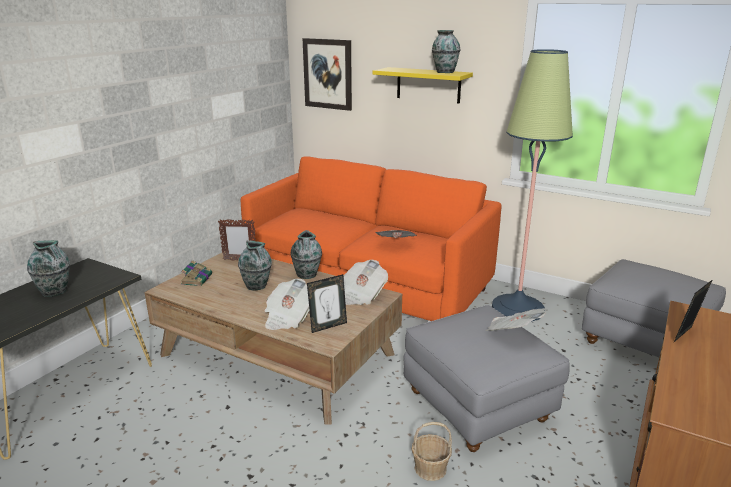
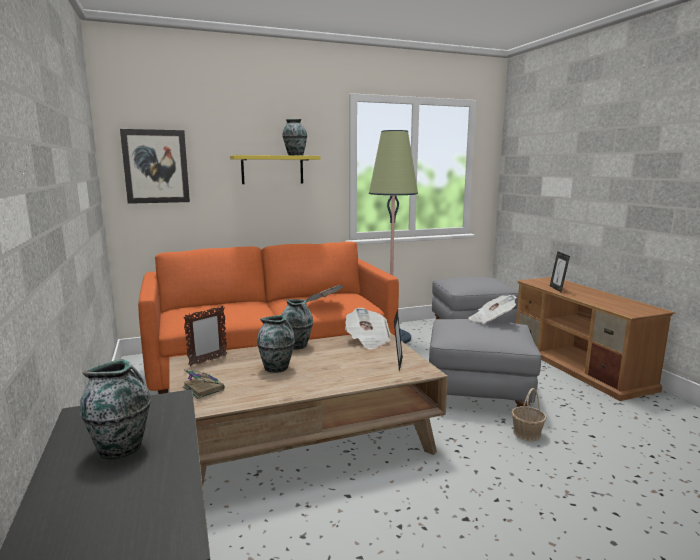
camera: 50 degrees left, 10 degrees down
newspaper [265,279,309,330] -> none

